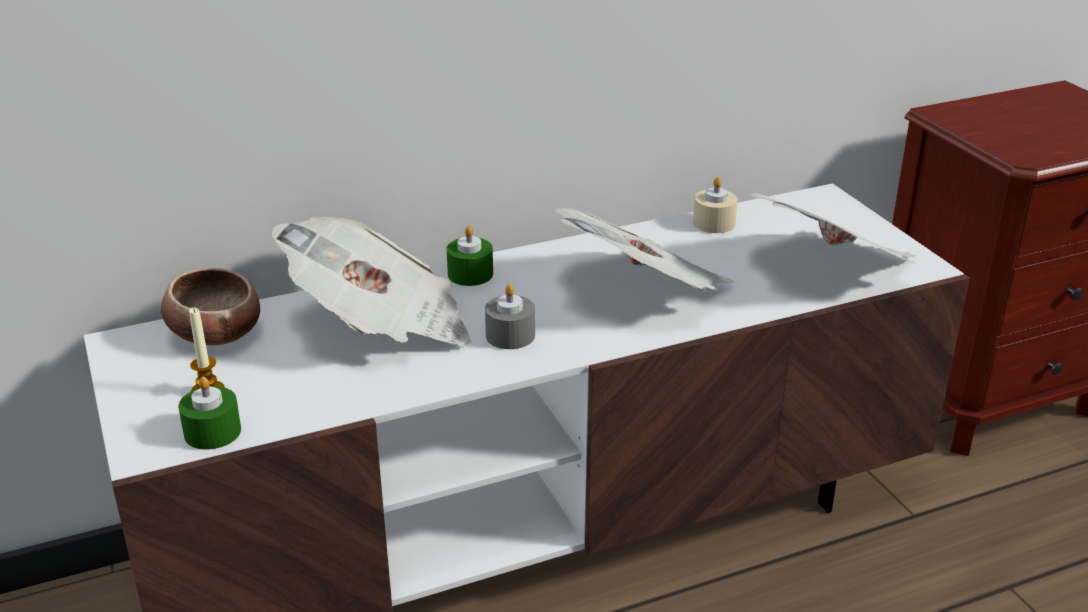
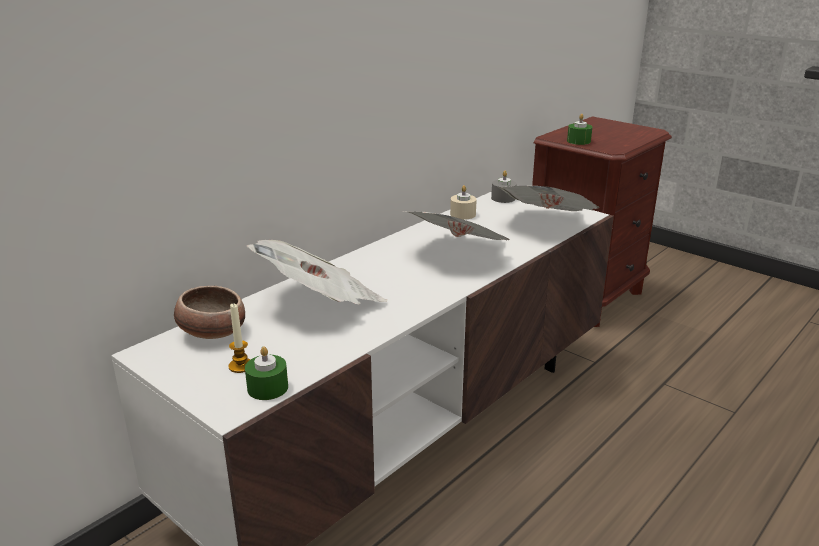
camera: 25 degrees left, 5 degrees down
green candle [447,225,493,286] -> green candle moved to [567,114,592,145]
grey candle [485,284,535,349] -> grey candle moved to [491,171,517,203]

